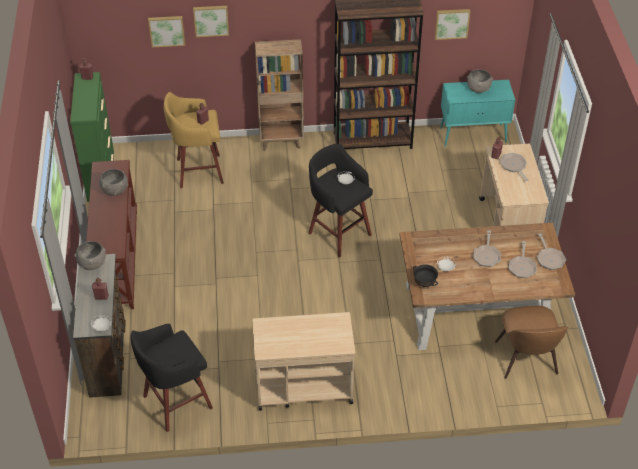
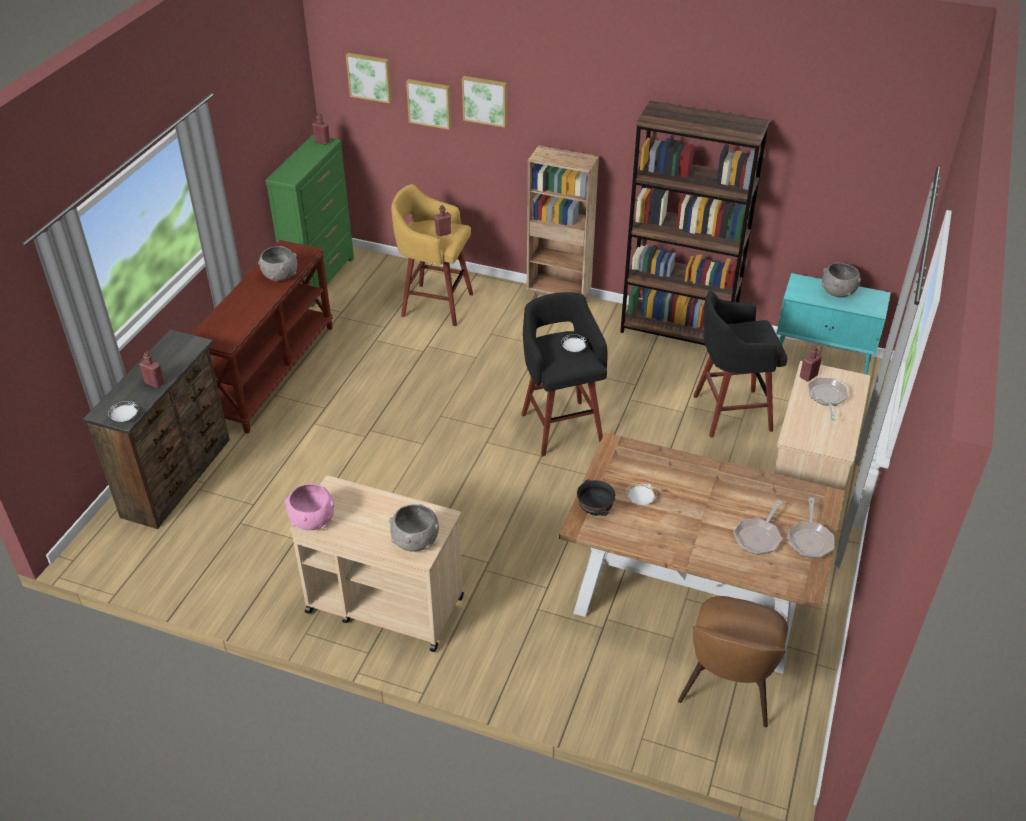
camera: 25 degrees right, 5 degrees down
grey bowl [74,241,106,270] -> grey bowl moved to [389,504,439,552]
black stool [130,324,213,432] -> black stool moved to [693,291,788,438]
picture [435,9,470,40] -> picture moved to [346,53,392,103]
frying pan [473,230,501,267] -> none
none -> pink bowl [284,483,335,530]

